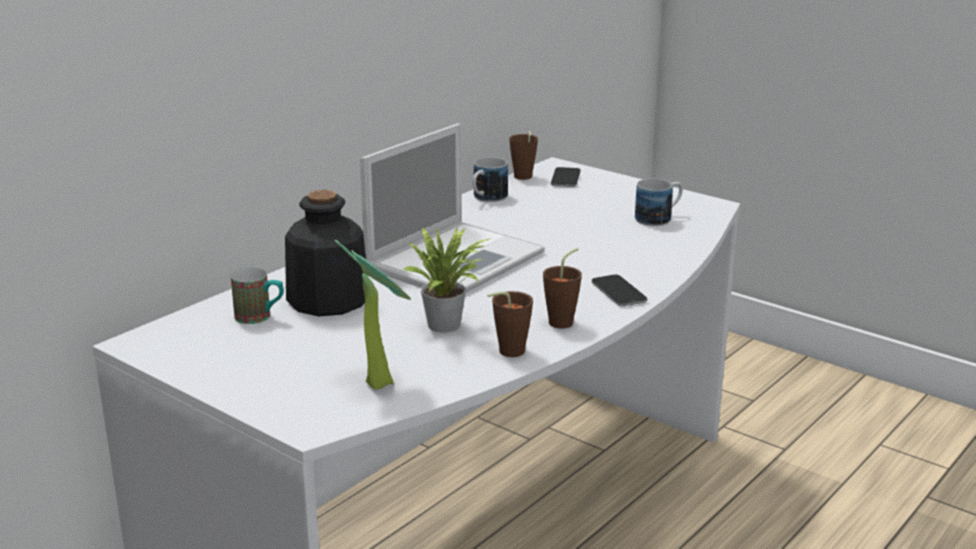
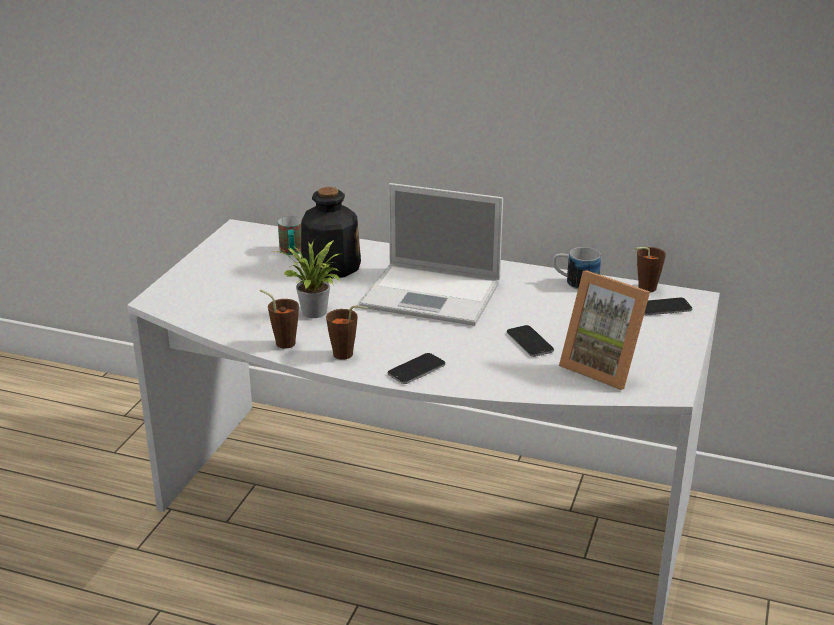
camera: 70 degrees right, 5 degrees up
potted plant [335,240,411,390] -> none
mug [635,179,683,226] -> picture frame [559,270,650,390]
none -> phone [507,325,554,357]

